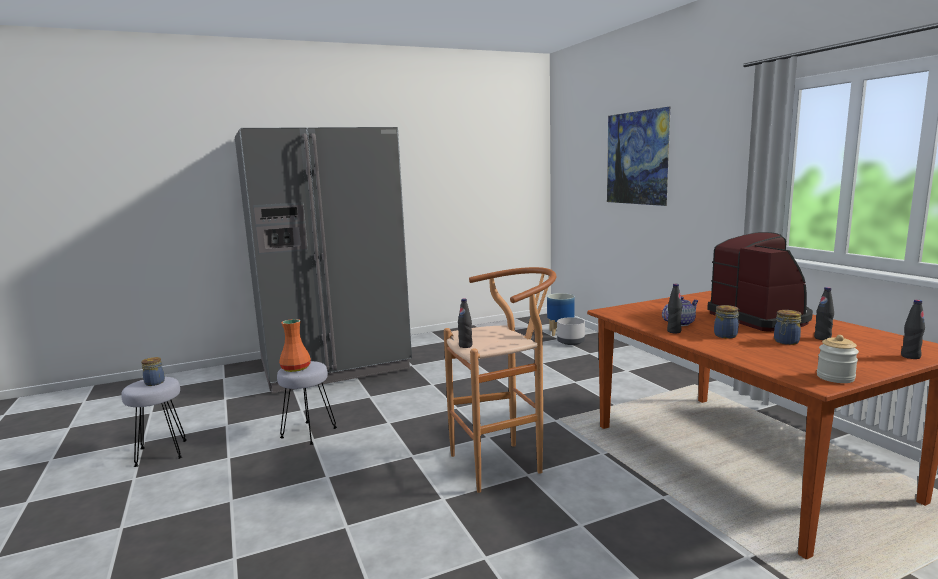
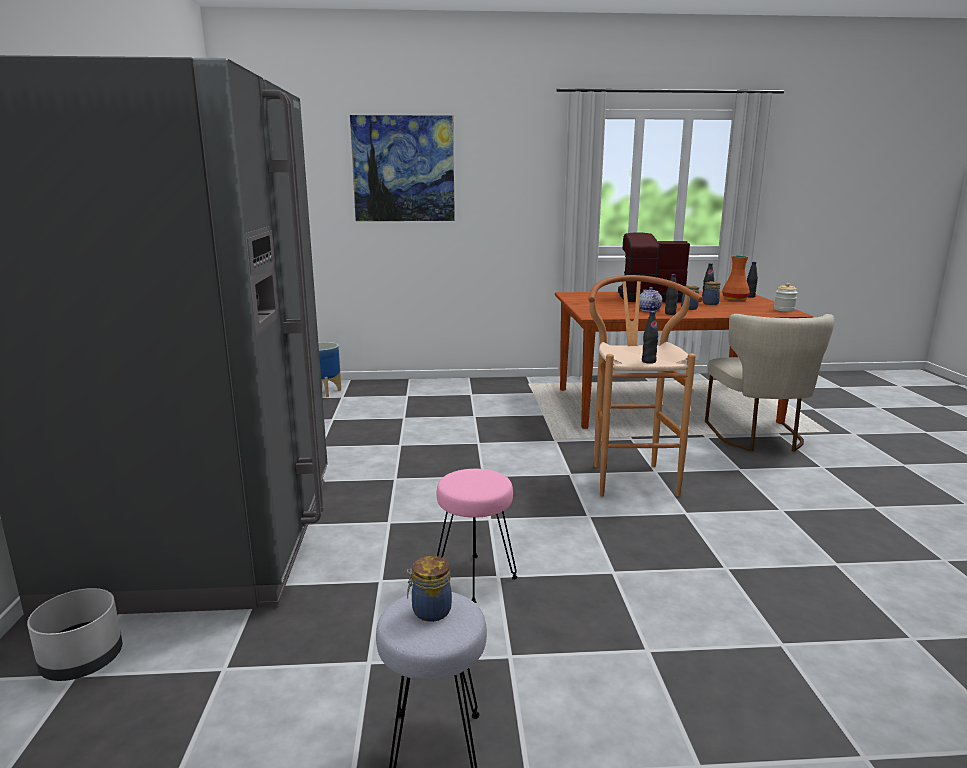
camera: 70 degrees left, 5 degrees up
grey stool [277,361,337,445] -> pink stool [437,469,518,603]
orange vase [279,319,311,372] -> orange vase moved to [722,255,750,300]
grey planter [557,317,585,345] -> grey planter moved to [27,588,122,681]
none -> beige chair [705,314,835,451]

